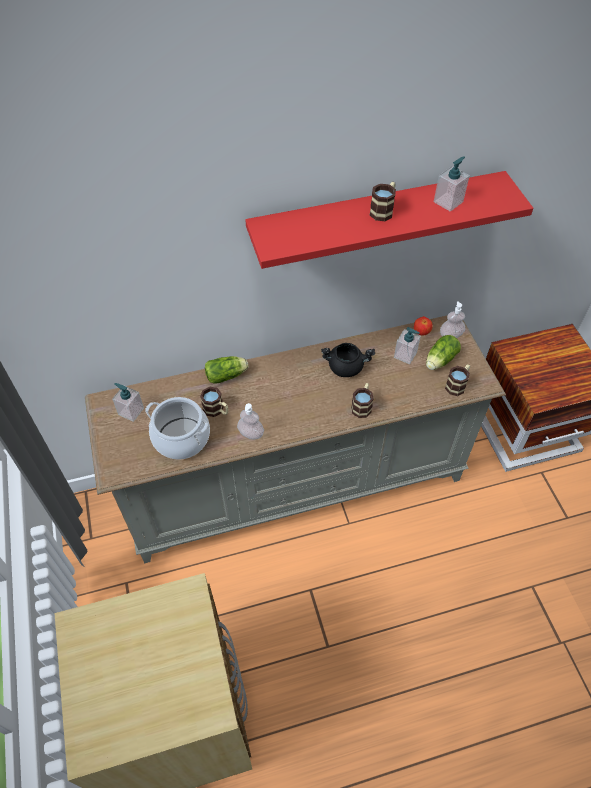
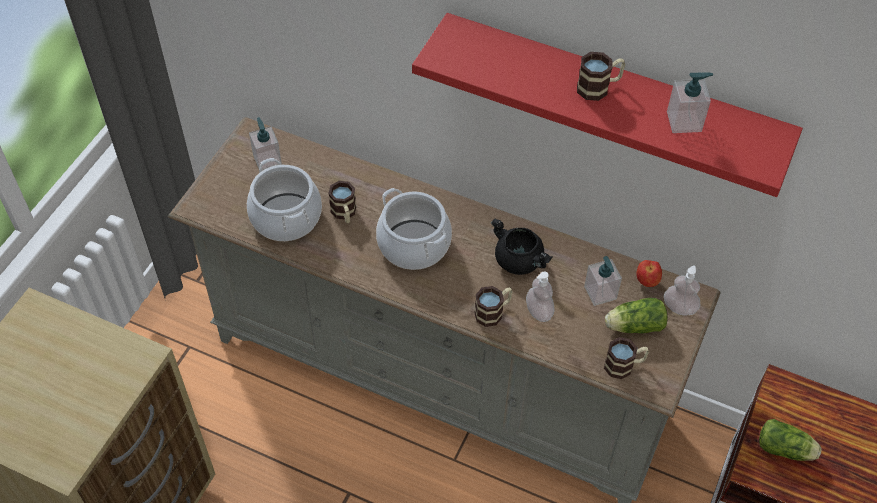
camera: 40 degrees right, 0 degrees up
lettuce [205,356,248,384] -> lettuce moved to [759,419,822,461]
soap dispenser [237,403,264,440] -> soap dispenser moved to [526,272,554,322]
none -> cooking pot [376,188,452,270]

